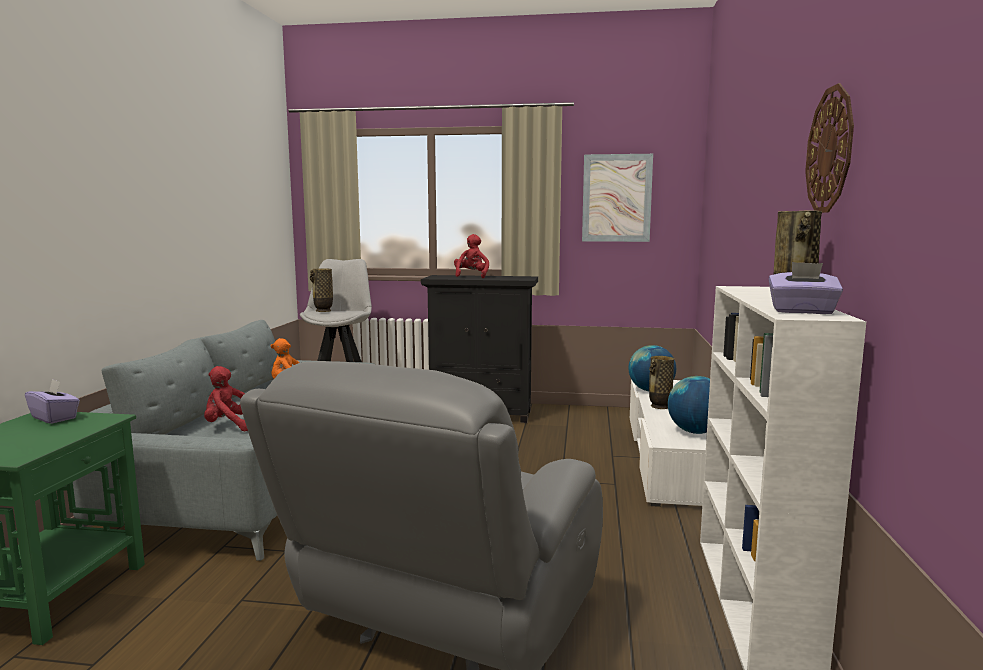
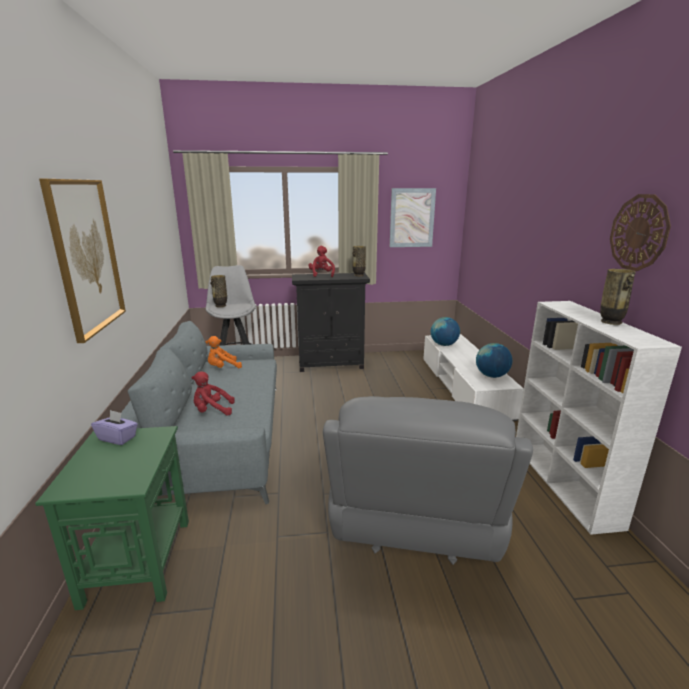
camera: 15 degrees left, 10 degrees up
vase [649,356,674,409] -> vase moved to [352,246,366,276]
purple tissue box [769,262,843,314] -> none
none -> picture [39,179,126,343]

